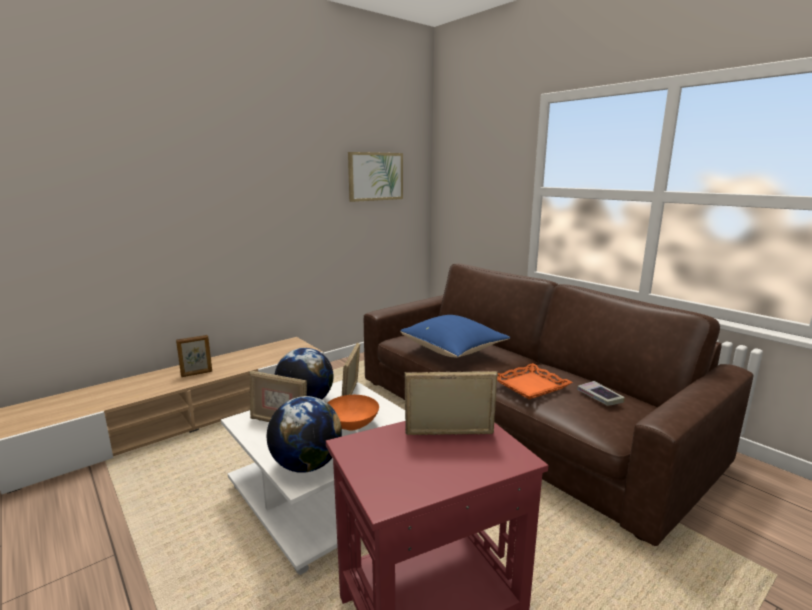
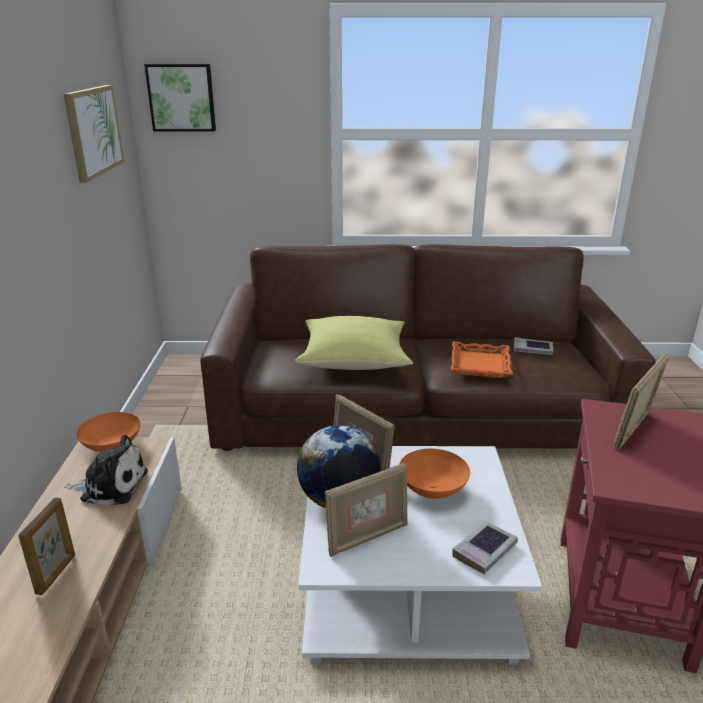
camera: 50 degrees left, 10 degrees up
globe [267,396,342,473] -> book [452,521,518,574]
blue pillow [400,315,510,358] -> yellow pillow [295,316,413,370]
none -> plush toy [64,434,148,506]
none -> orange bowl [76,412,140,452]
none -> picture [144,64,216,132]

